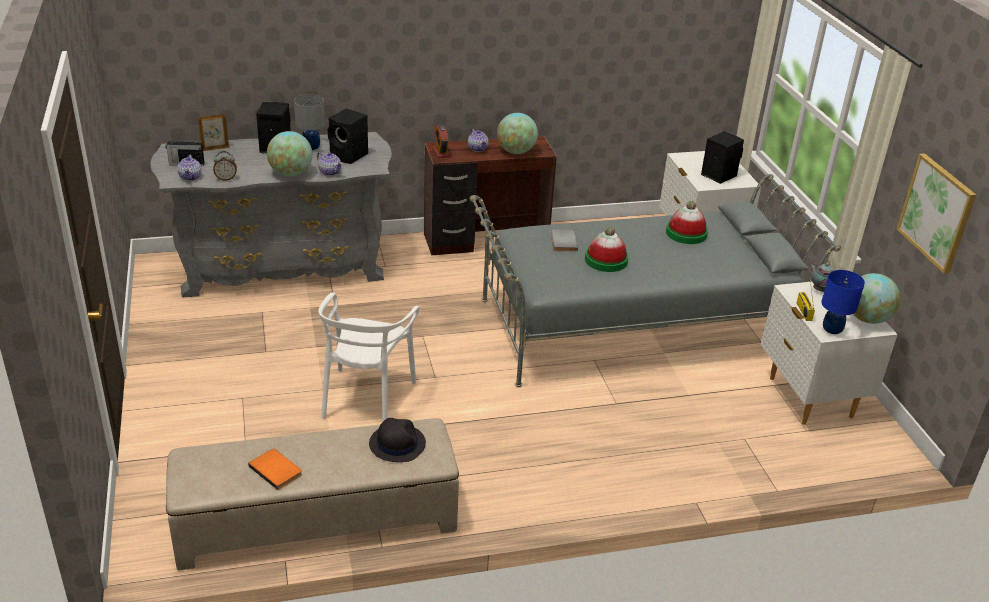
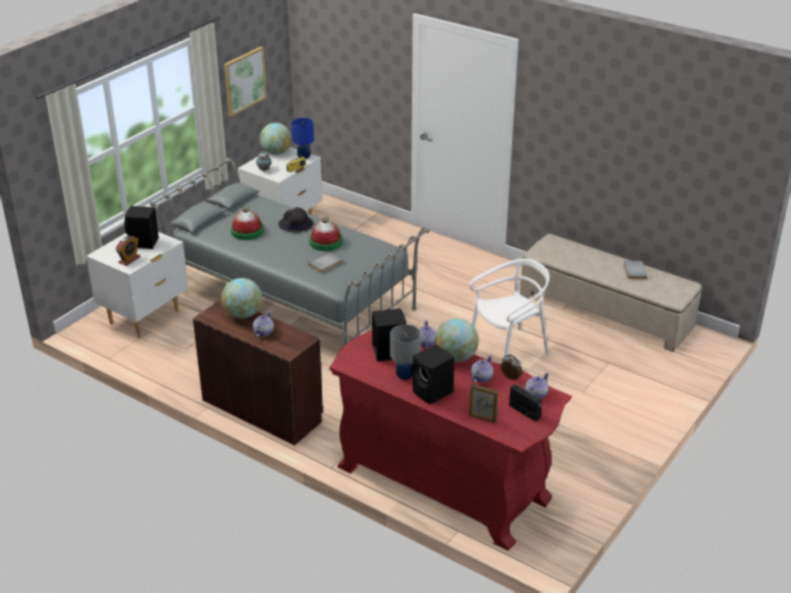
camera: 130 degrees left, 0 degrees up
grey dresser [150,132,392,298] -> red dresser [329,330,572,551]
orange book [248,449,302,490] -> grey book [624,261,647,279]
black hat [369,418,426,462] -> black hat moved to [278,207,313,233]
alarm clock [432,124,450,158] -> alarm clock moved to [116,236,140,266]
none -> teapot [471,356,493,383]

